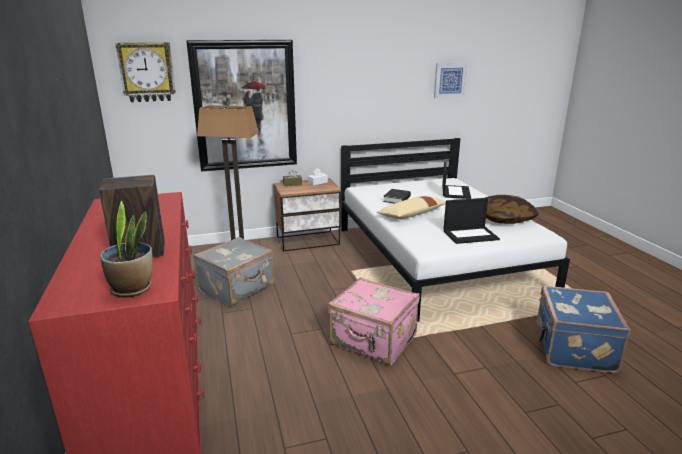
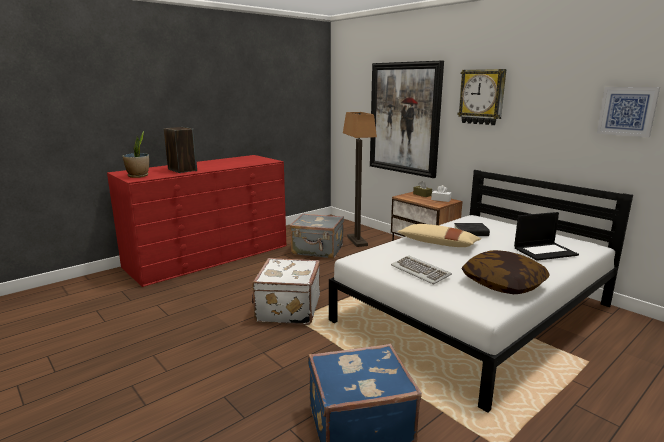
camera: 65 degrees right, 5 degrees down
wall clock [115,42,176,102] -> wall clock moved to [457,69,506,125]
pink suitcase [328,277,420,366] -> white suitcase [252,258,320,325]
laptop [444,198,500,244] -> keyboard [391,256,452,284]

